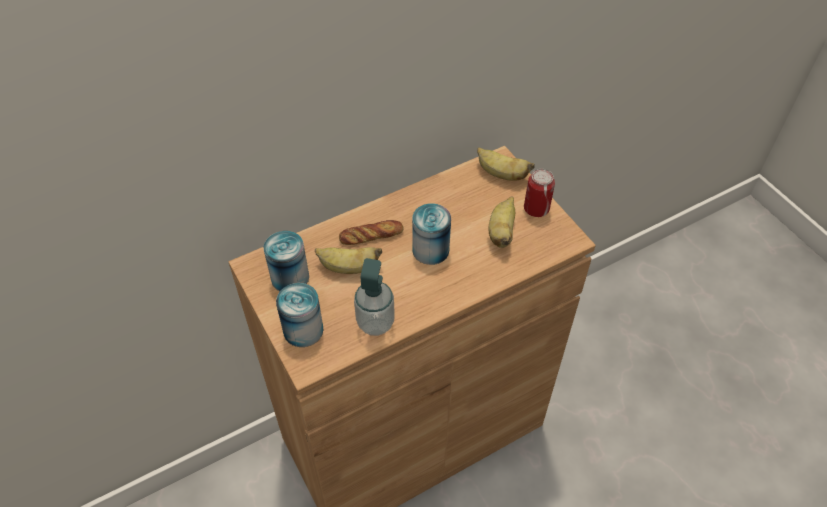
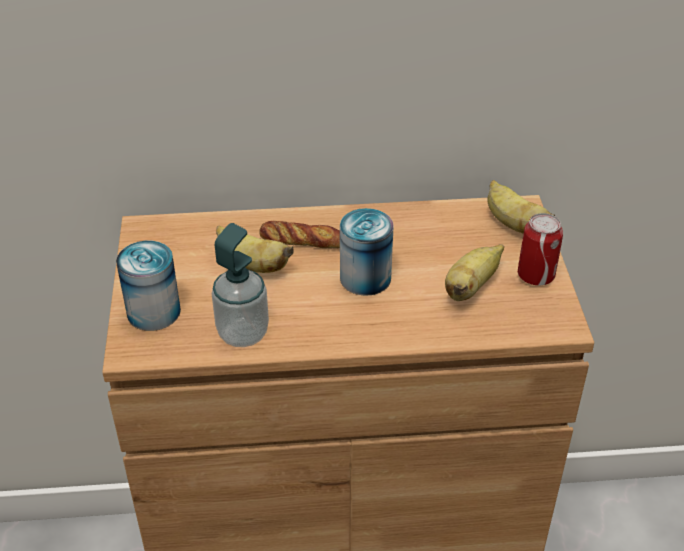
camera: 25 degrees right, 10 degrees down
can [263,231,309,291] -> none

